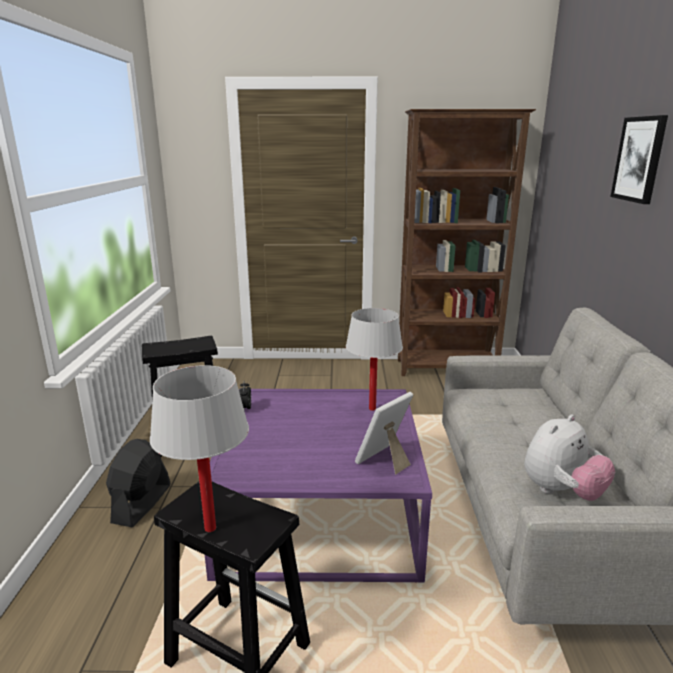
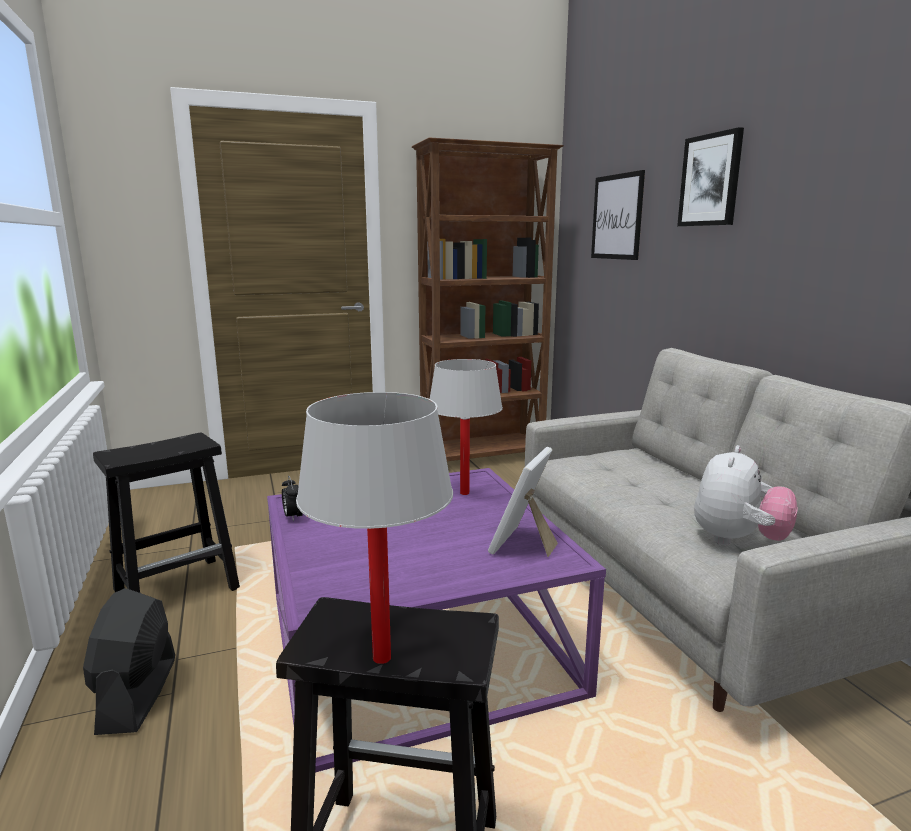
camera: 20 degrees left, 5 degrees down
none -> picture [591,170,645,260]

